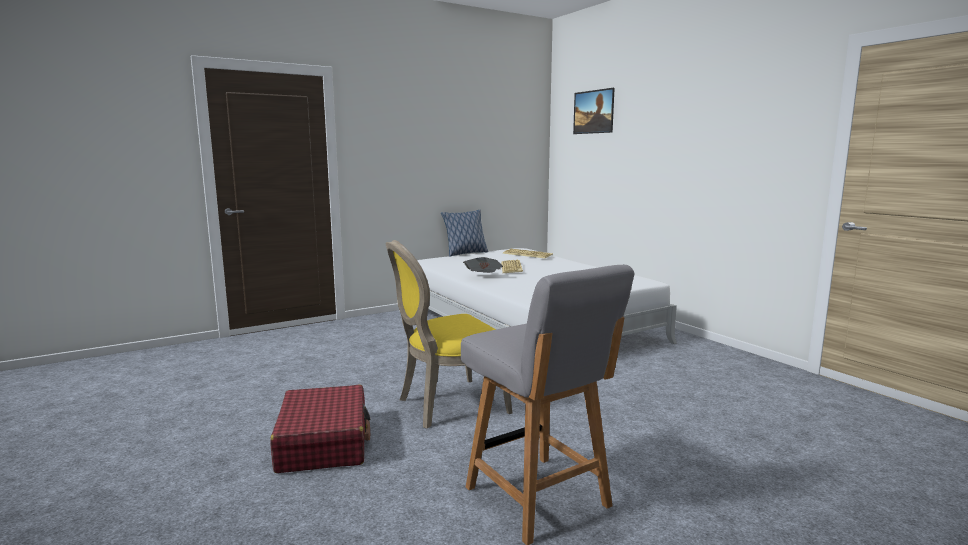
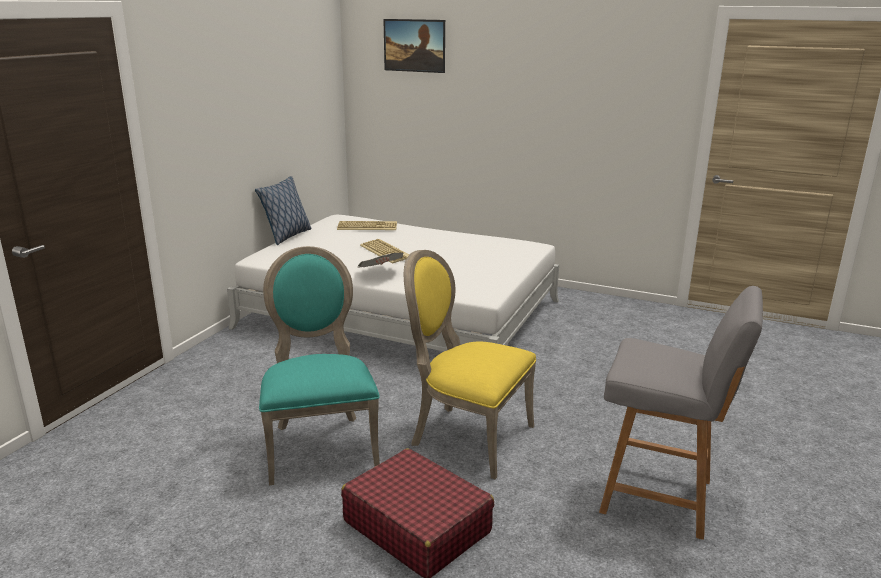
camera: 35 degrees left, 10 degrees up
yellow chair [386,240,512,429] -> yellow chair turned 90 degrees clockwise [404,250,536,479]
none -> turquoise chair [259,246,380,485]

